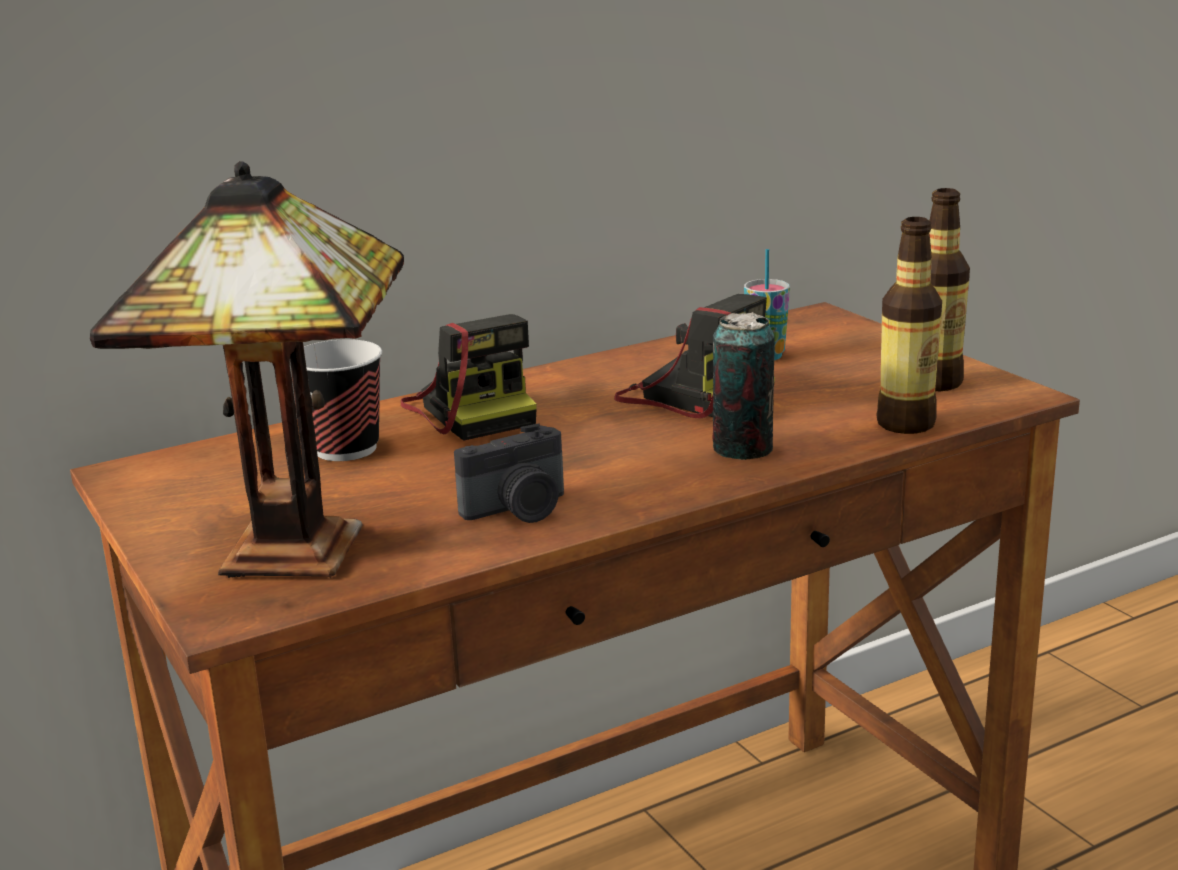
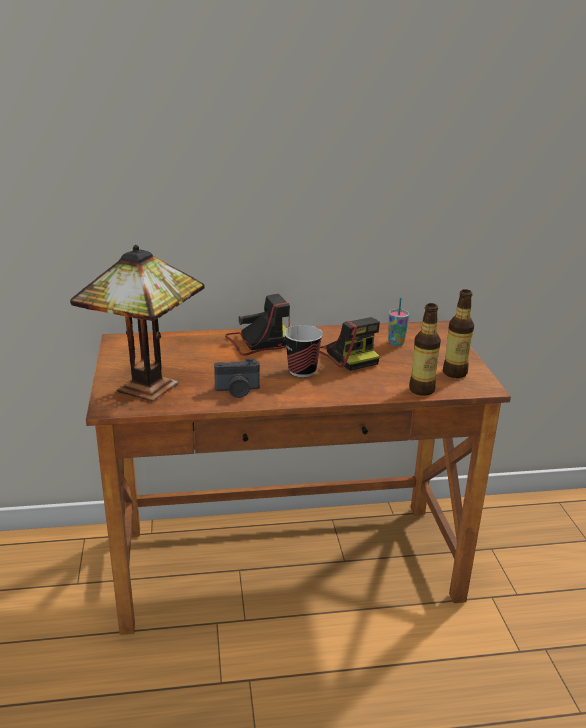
camera: 20 degrees right, 5 degrees up
cup [304,339,382,461] -> cup moved to [284,325,323,377]
camera [401,314,537,440] -> camera turned 105 degrees counterclockwise [225,294,290,356]
can [712,312,775,460] -> none

